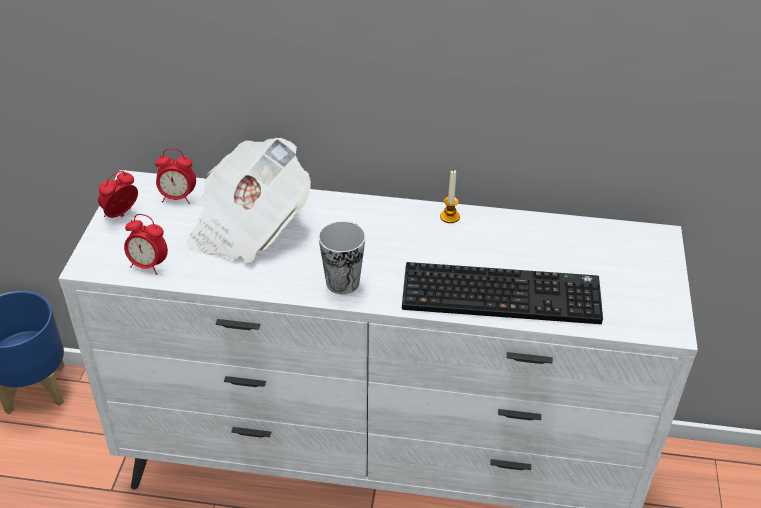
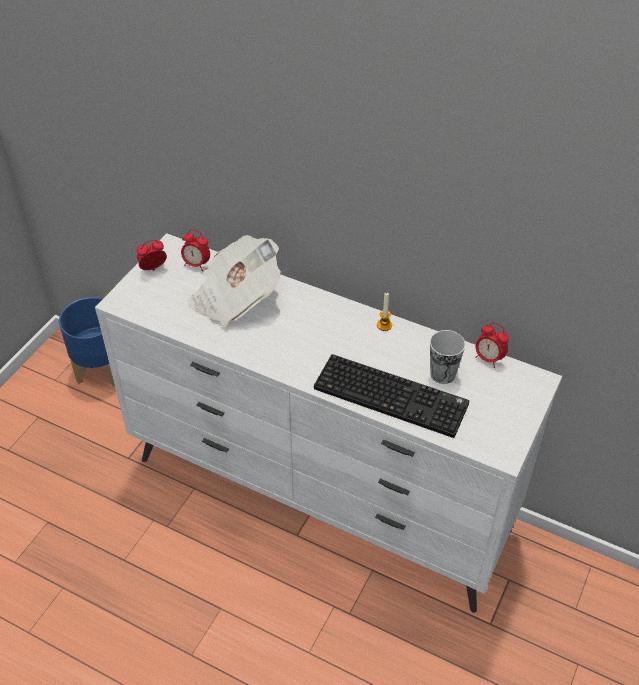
camera: 20 degrees right, 5 degrees up
alarm clock [124,214,168,275] -> alarm clock moved to [475,322,509,368]
cup [318,221,366,294] -> cup moved to [430,330,465,384]

